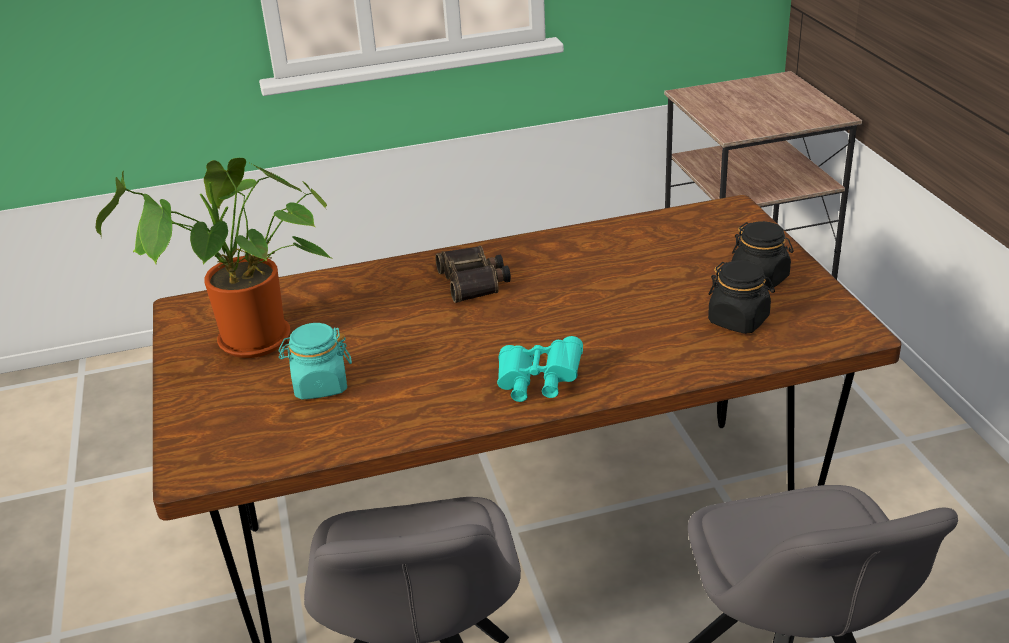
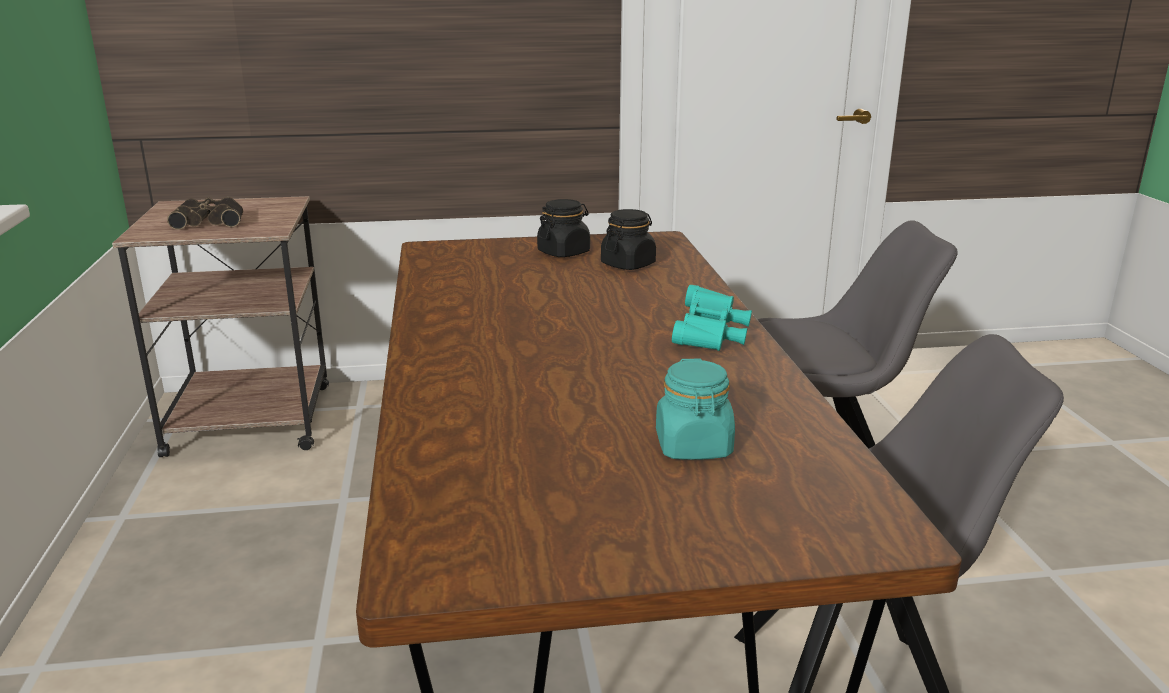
camera: 85 degrees left, 10 degrees down
potted plant [96,158,333,358] -> none
binoculars [435,246,511,303] -> binoculars moved to [167,197,243,230]

